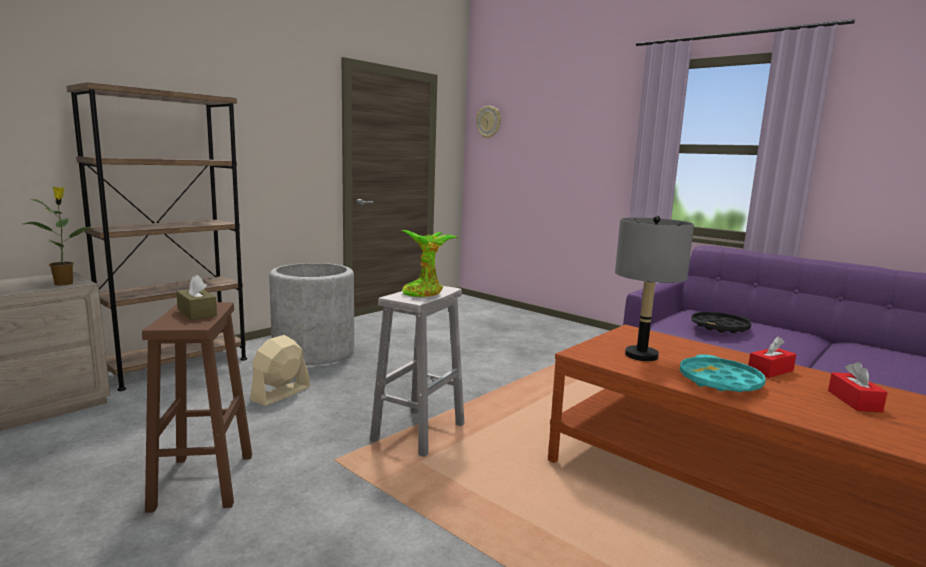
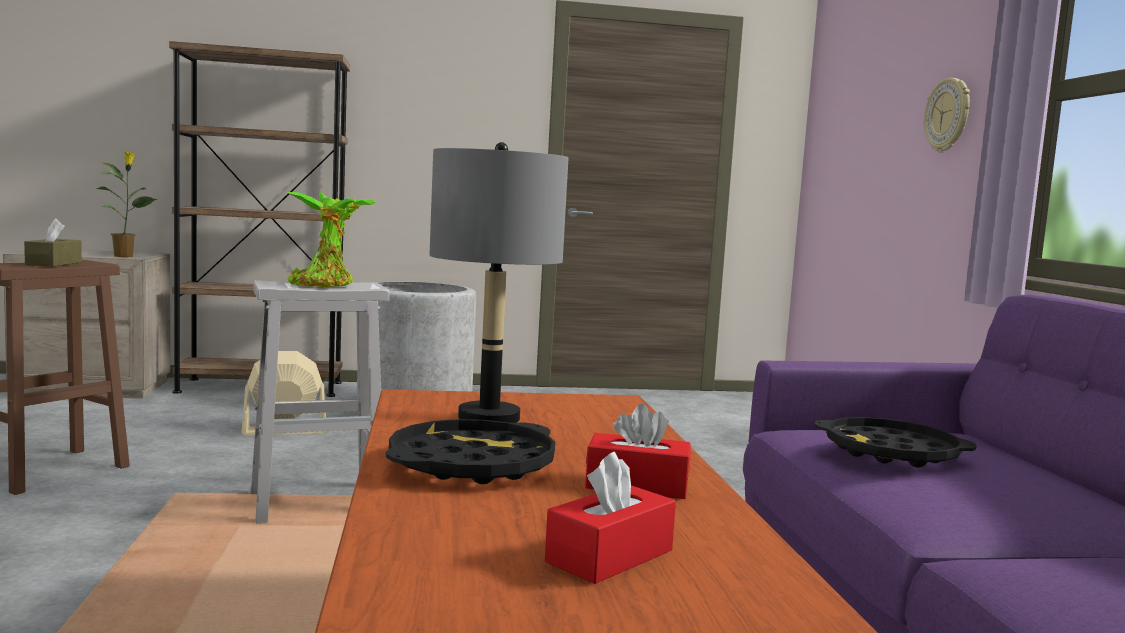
camera: 40 degrees right, 5 degrees down
wall clock [476,106,501,139] -> wall clock moved to [924,78,970,153]
turquoise tray [680,354,766,392] -> black tray [386,419,555,484]

